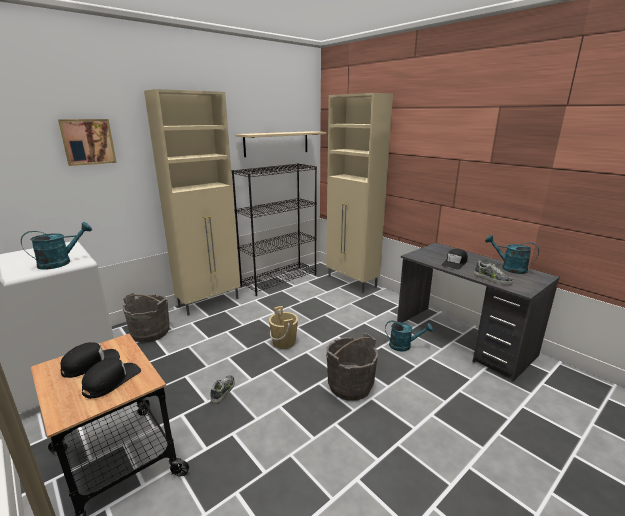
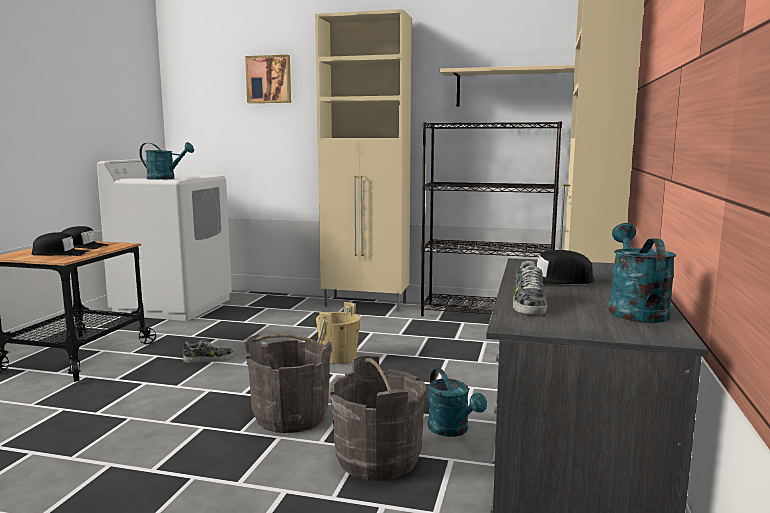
camera: 55 degrees right, 10 degrees down
grey bucket [123,293,170,343] -> grey bucket moved to [330,356,426,481]

